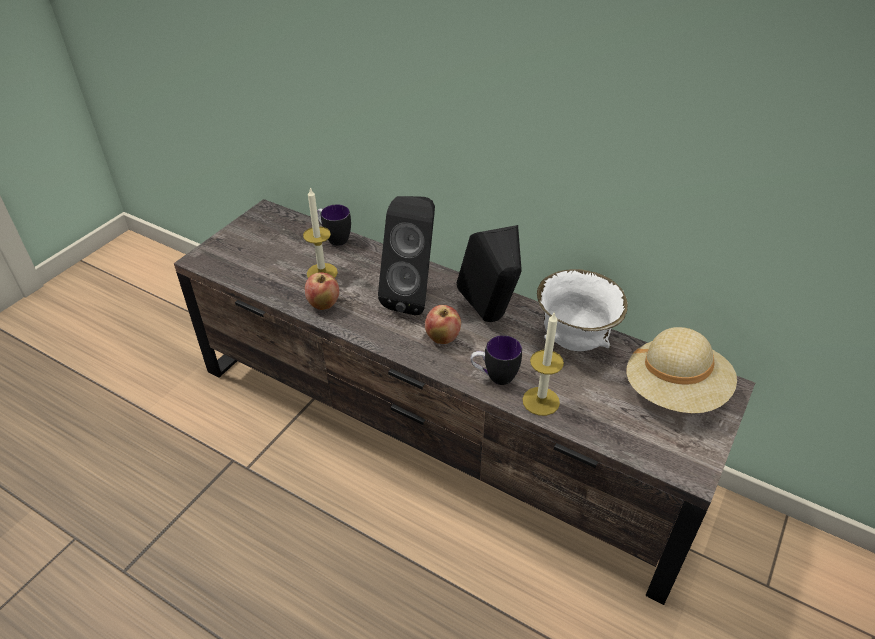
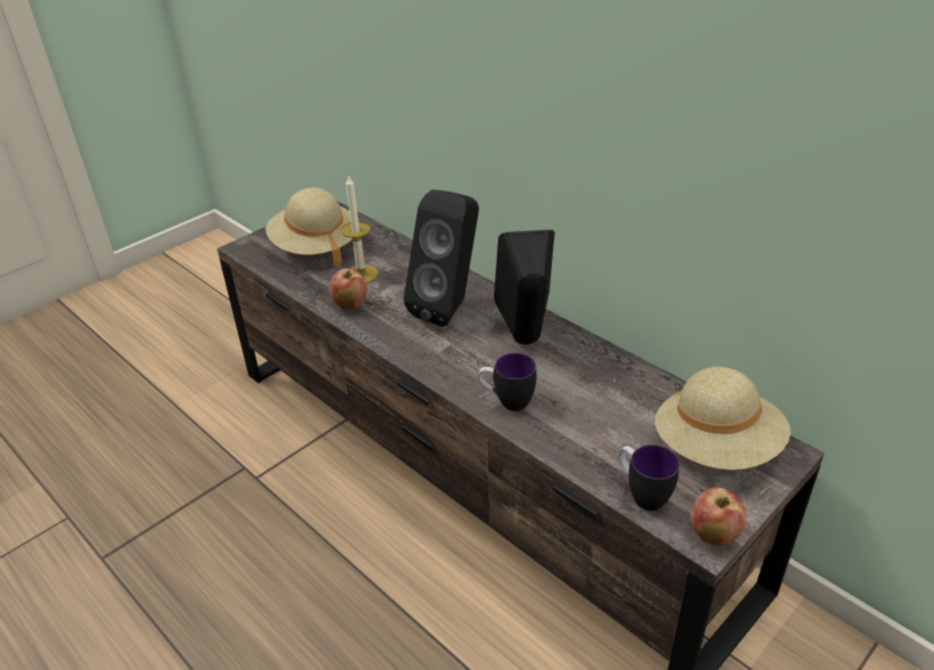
camera: 15 degrees right, 5 degrees down
mug [317,204,351,246] -> mug moved to [619,445,679,511]
apple [425,305,461,344] -> apple moved to [690,487,746,546]
candle [522,311,564,416] -> none
white bowl [537,269,628,351] -> none
none -> beige hat [266,188,359,267]

